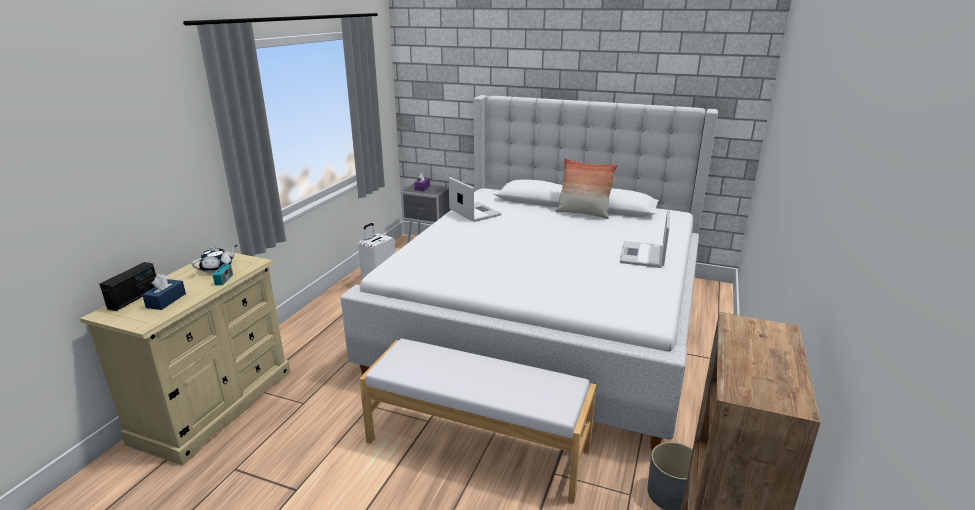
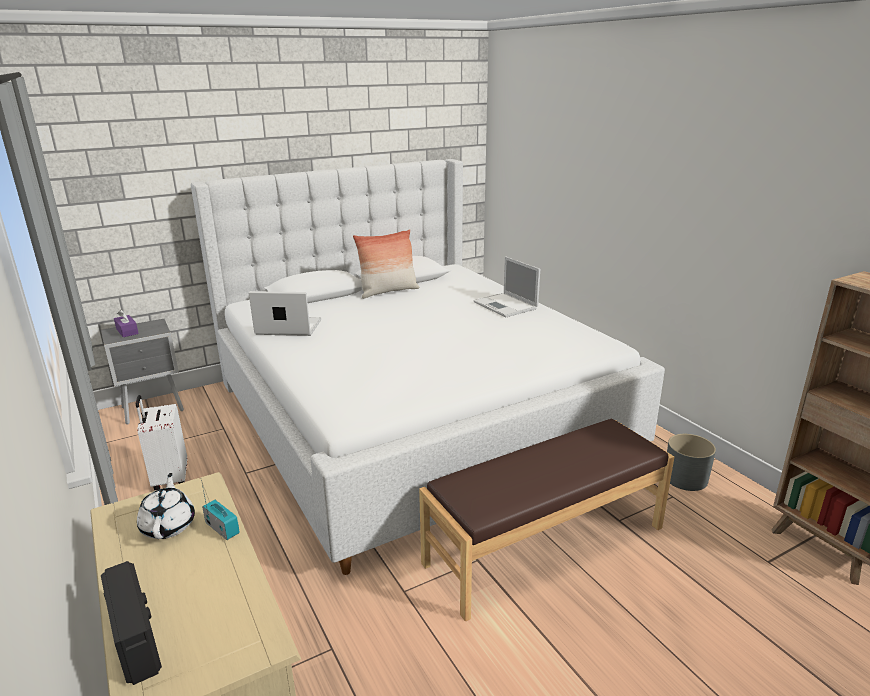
camera: 50 degrees left, 0 degrees up
blue tissue box [142,274,186,310] -> none
white bench [359,338,596,503] -> brown bench [419,419,674,622]

